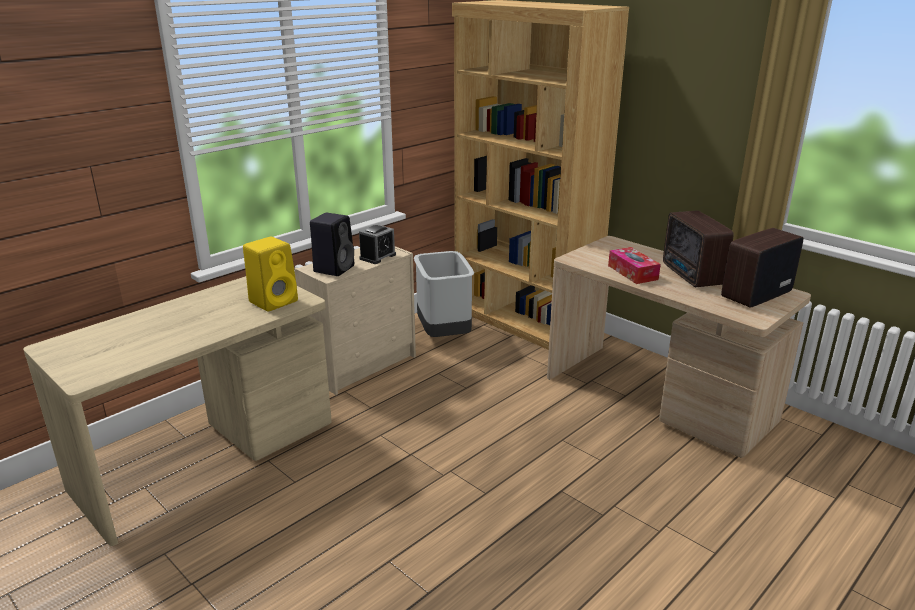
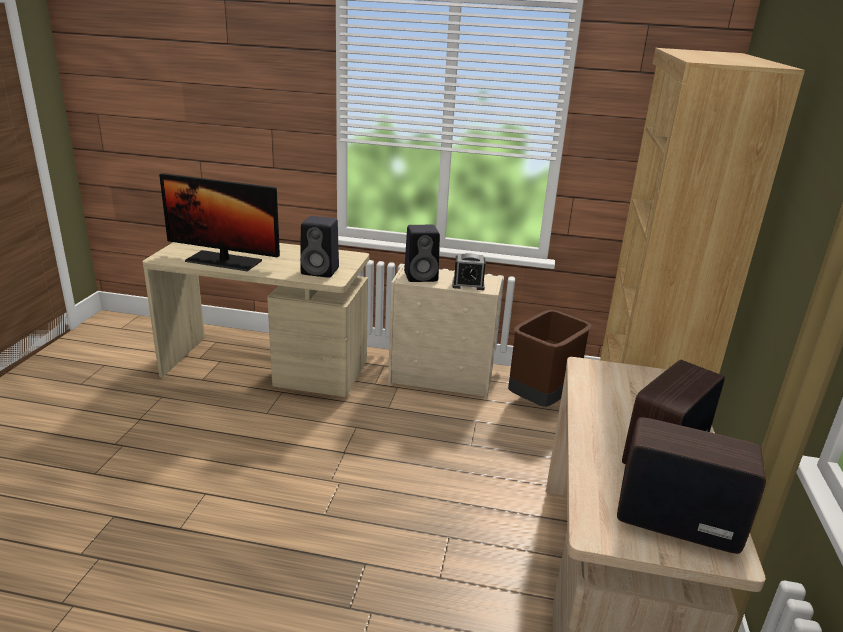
camera: 55 degrees right, 0 degrees up
yellow speaker [243,236,298,311] -> black speaker [300,216,339,278]
grey trash can [414,251,474,337] -> brown trash can [508,310,592,407]
tissue box [608,247,661,284] -> none
none -> monitor [159,173,280,271]

